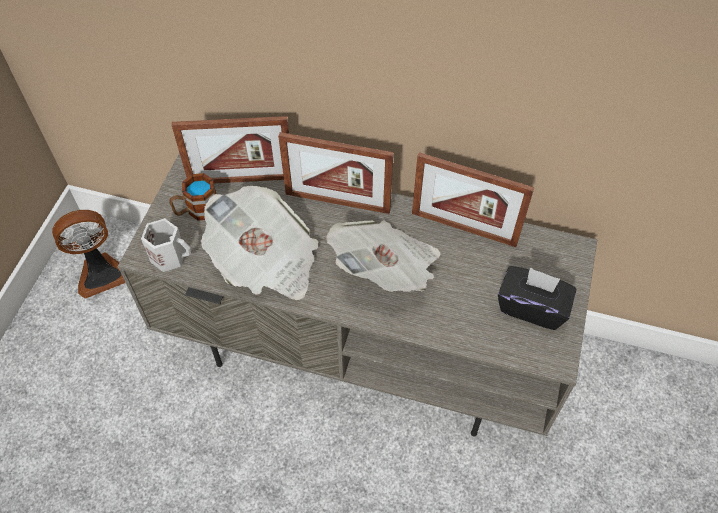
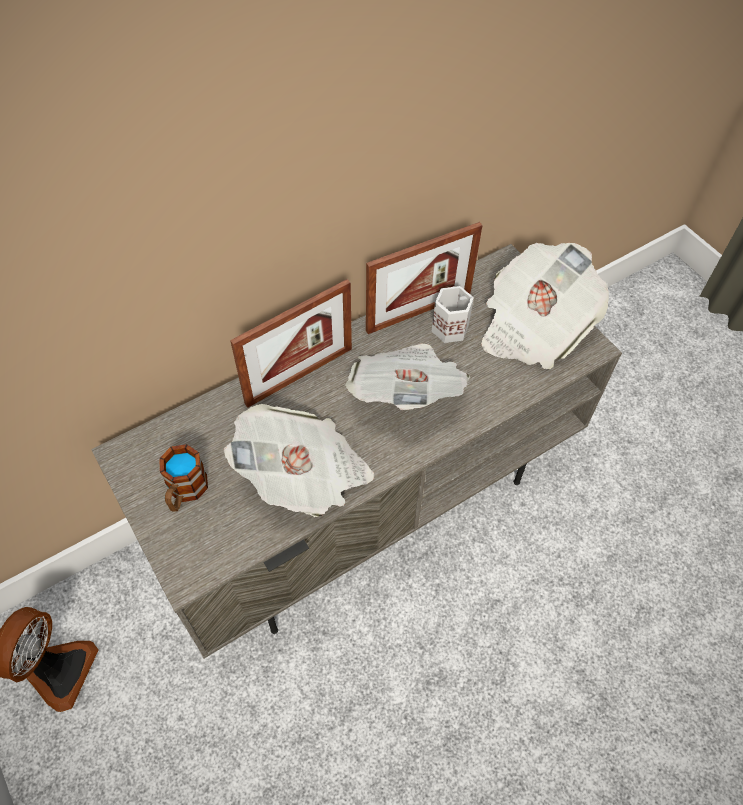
camera: 50 degrees left, 0 degrees up
white mug [141,218,191,272] -> white mug moved to [432,286,474,343]
picture frame [172,116,289,183] -> none
black tissue box [498,266,576,330] -> newspaper [481,243,609,369]

